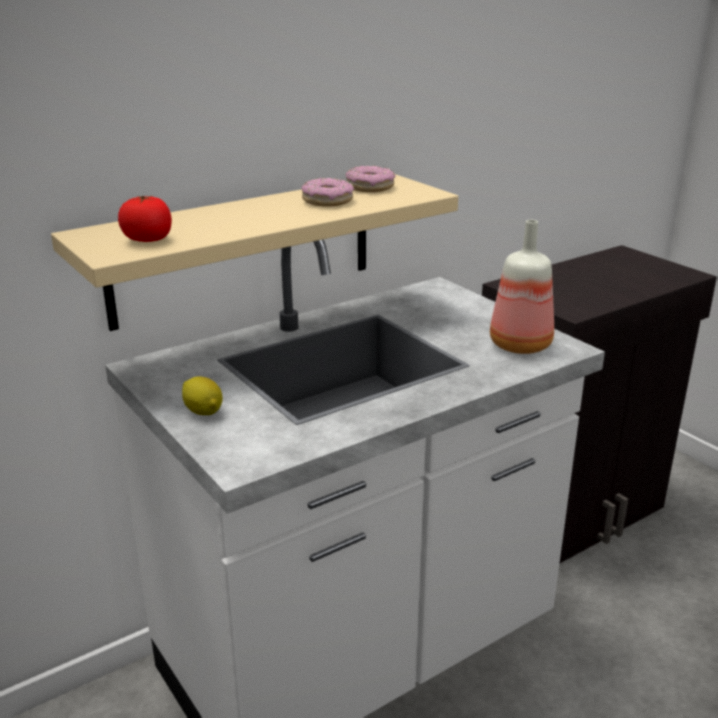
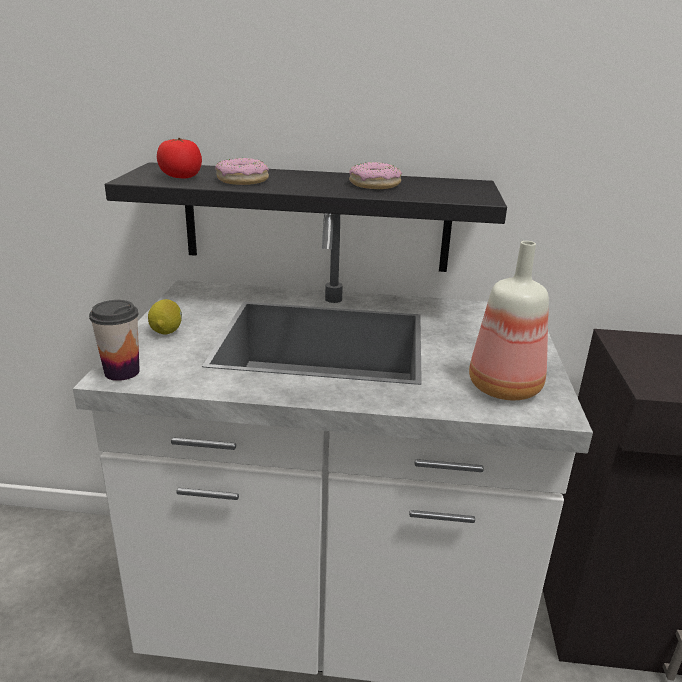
camera: 40 degrees right, 0 degrees up
beige shelf [51,174,458,331] -> black shelf [105,162,507,272]
donut [346,166,396,192] -> donut moved to [215,158,269,185]
none -> cup [89,300,140,381]

